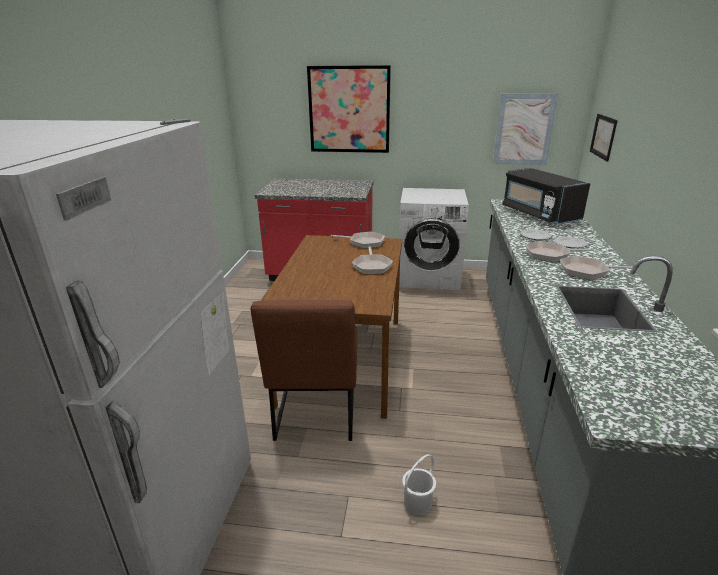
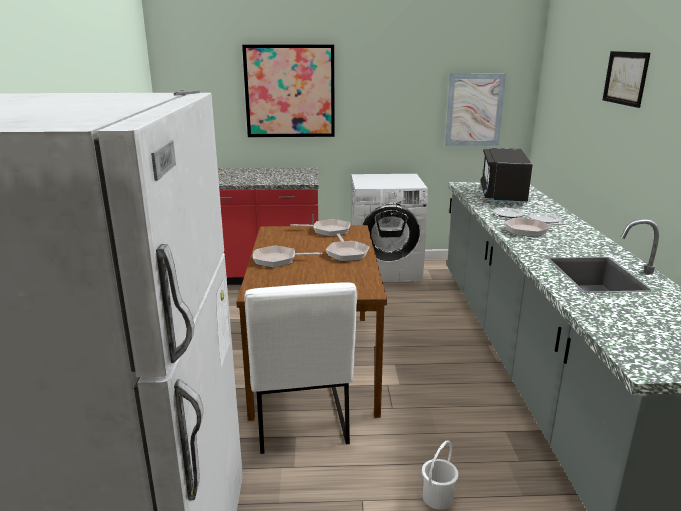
camera: 10 degrees left, 5 degrees down
brown chair [251,300,357,441] -> white chair [244,282,357,454]
black microwave [502,168,590,225] -> black microwave turned 45 degrees clockwise [481,148,532,204]
frying pan [560,256,633,280] -> frying pan moved to [253,246,322,268]
picture [590,114,618,162] -> picture moved to [603,51,650,108]

